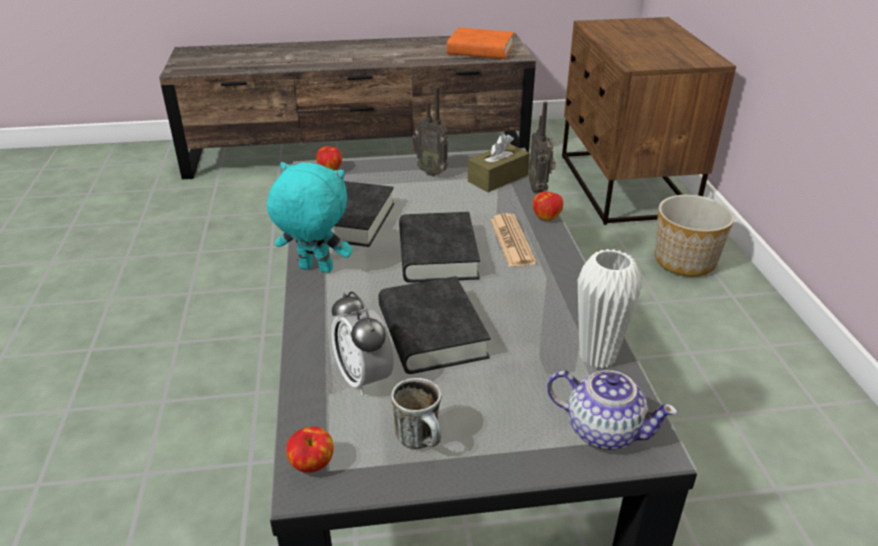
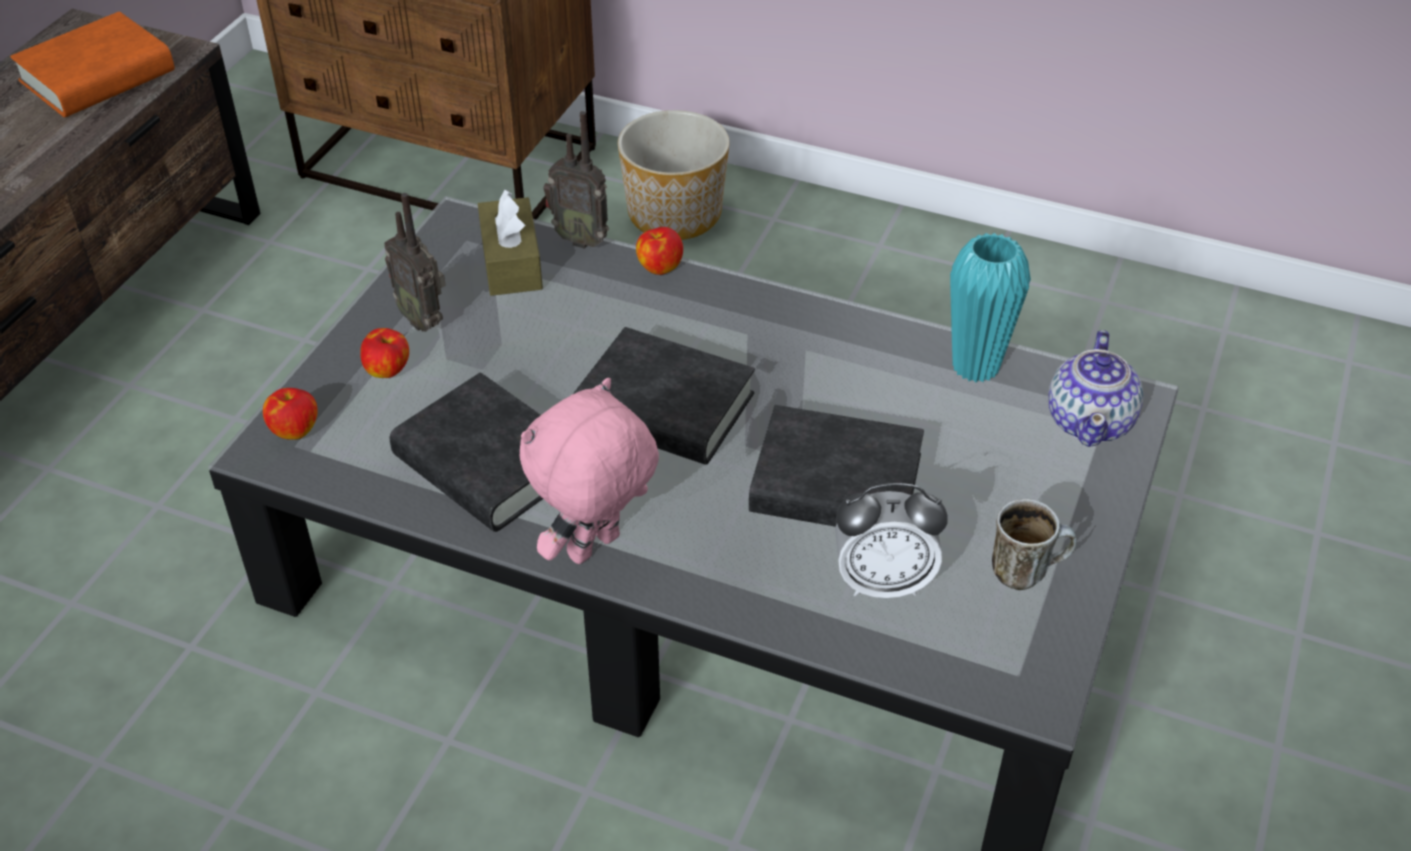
camera: 60 degrees left, 10 degrees up
turquoise plush toy [267,162,352,273] -> pink plush toy [519,378,659,564]
apple [286,427,334,473] -> apple moved to [360,328,409,378]
radio [412,87,448,176] -> radio turned 75 degrees clockwise [384,193,446,332]
newspaper [490,213,537,267] -> none
teapot [547,370,678,450] -> teapot turned 135 degrees clockwise [1049,330,1144,447]
white vase [578,249,642,369] -> turquoise vase [950,233,1031,382]

